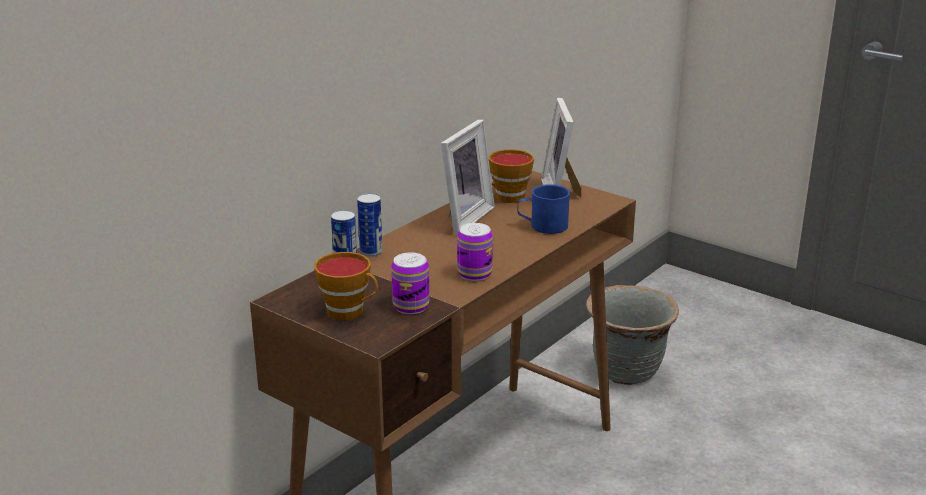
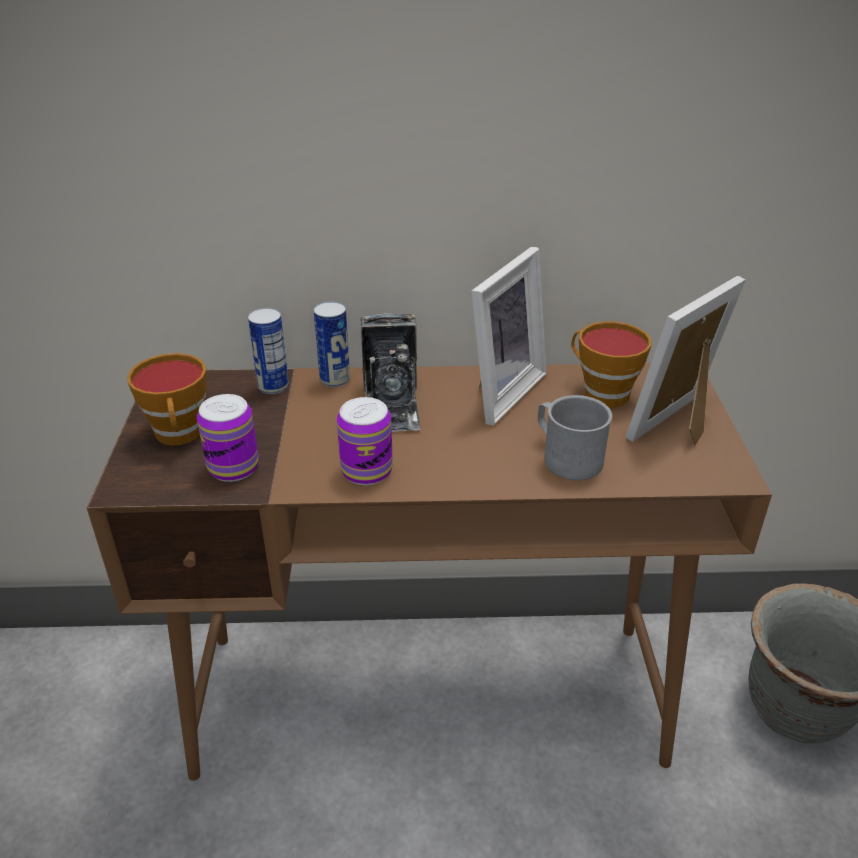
camera: 50 degrees right, 10 degrees up
picture frame [441,119,495,235] -> picture frame turned 45 degrees counterclockwise [472,247,547,425]
blue mug [518,184,570,234] -> grey mug [538,395,612,480]
none -> camera [361,313,421,432]

